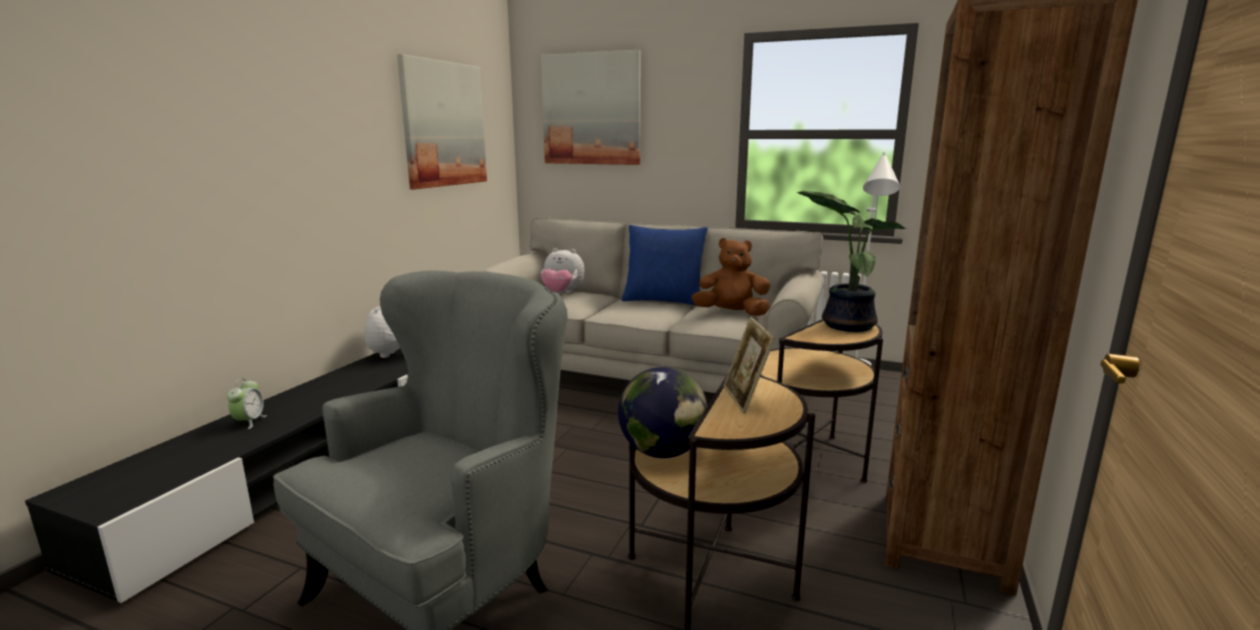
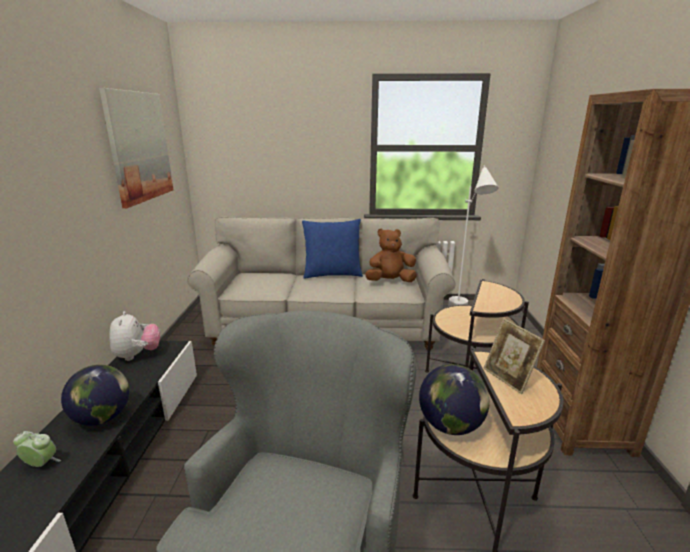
camera: 20 degrees left, 5 degrees up
alarm clock [227,378,267,429] -> alarm clock turned 60 degrees counterclockwise [13,431,61,467]
picture [541,50,641,165] -> none
plush toy [541,248,585,293] -> none
potted plant [797,191,907,332] -> none
none -> globe [61,365,130,426]

